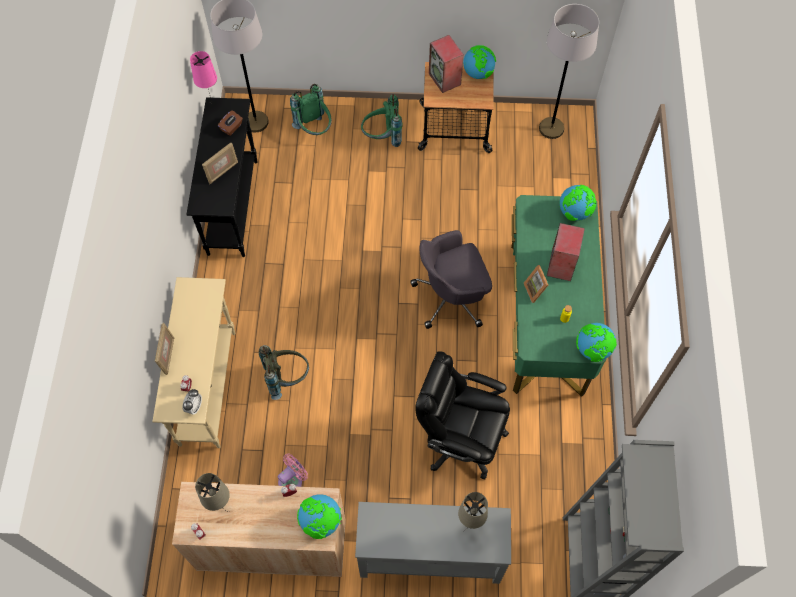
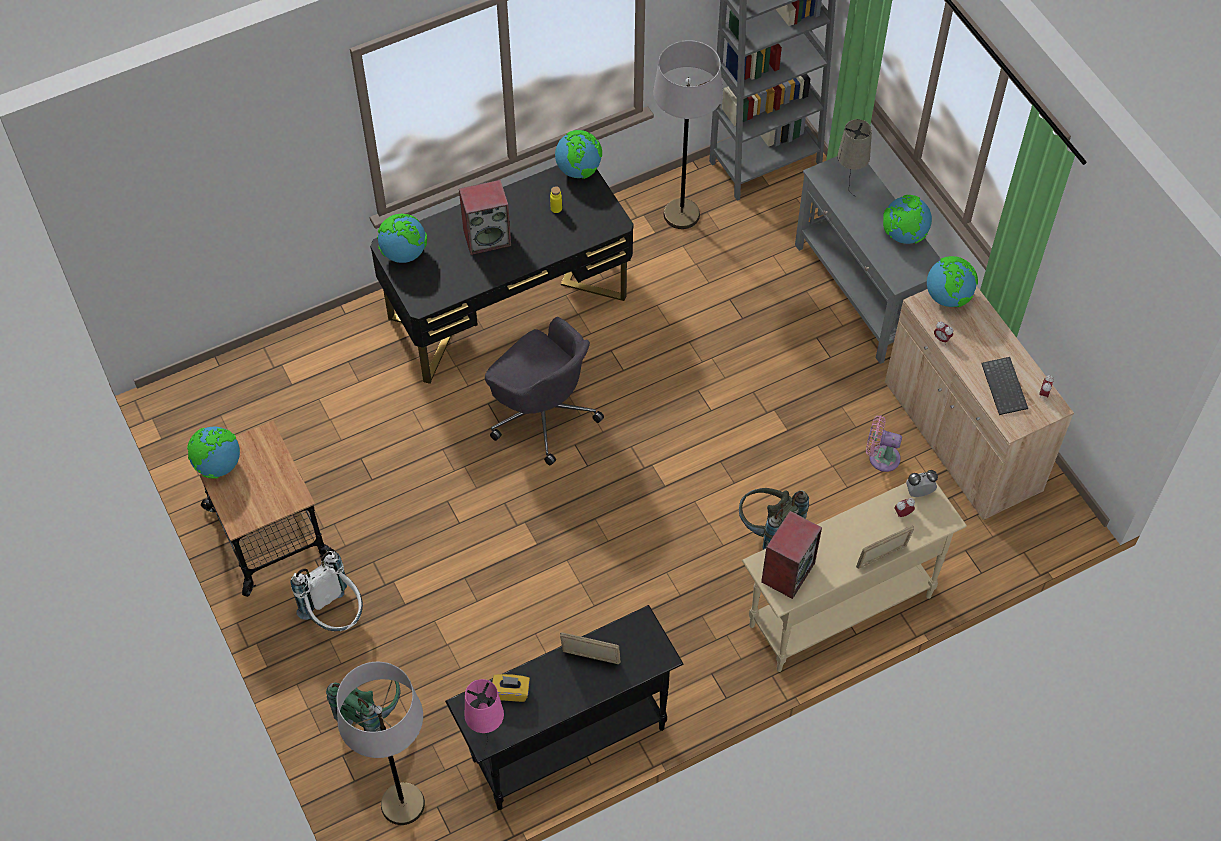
camera: 120 degrees left, 5 degrees down
beige table lamp [195,473,230,512] -> keyboard [981,357,1028,415]
brown tissue box [218,110,243,136] -> yellow tissue box [492,674,530,702]
green backpack [361,94,402,147] -> white backpack [290,551,363,631]
black office chair [415,351,510,480] -> none
speaker [429,35,464,93] -> speaker moved to [761,511,822,599]
green desk [511,195,607,397] -> black desk [370,165,634,384]
picture frame [524,265,548,303] -> none
grey floor lamp [539,4,599,139] -> grey floor lamp moved to [653,40,723,229]
none -> globe [883,195,932,244]

